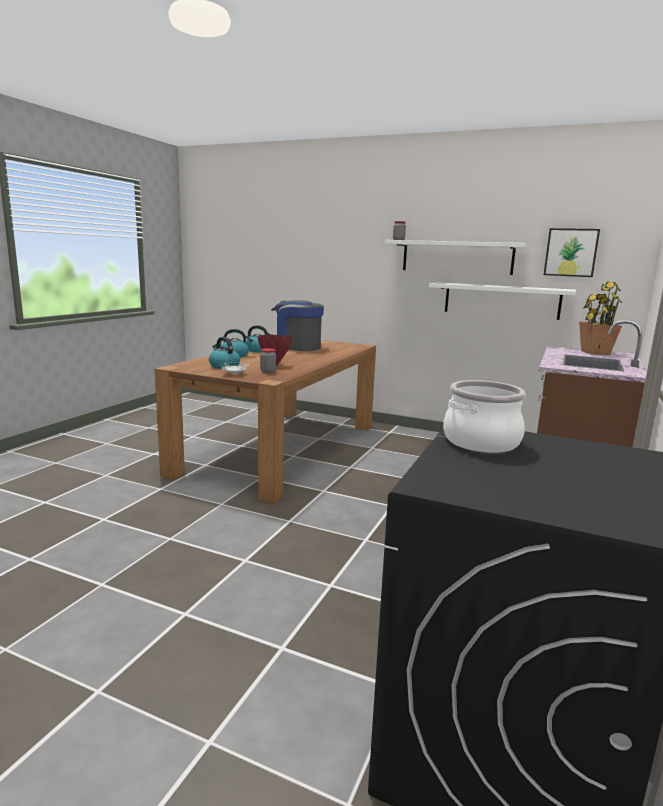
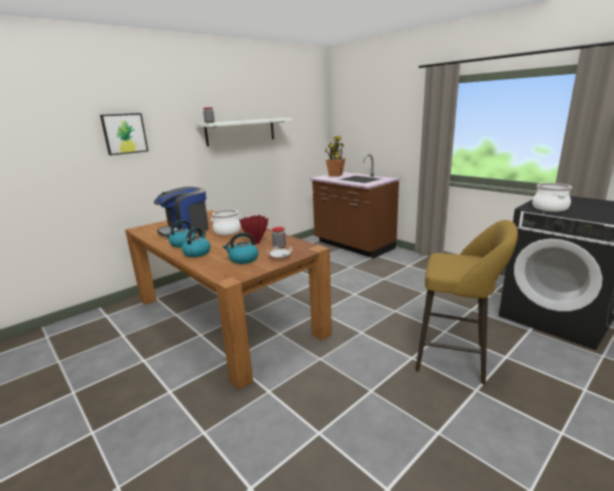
camera: 65 degrees left, 5 degrees up
white shelf [429,282,576,320] -> none
picture [544,228,600,277] -> picture moved to [100,113,148,155]
none -> cooking pot [211,209,241,235]
none -> yellow stool [415,220,518,384]

